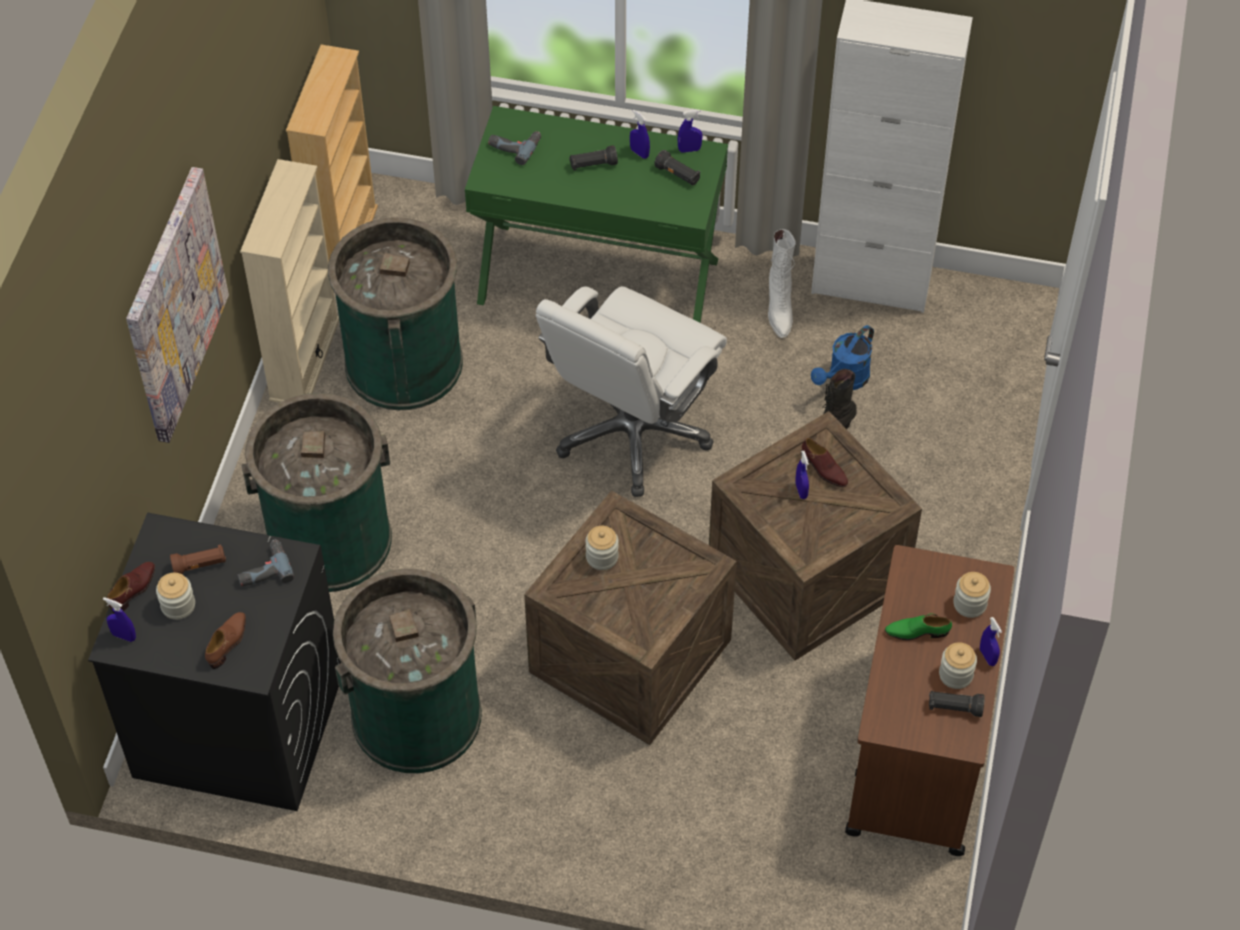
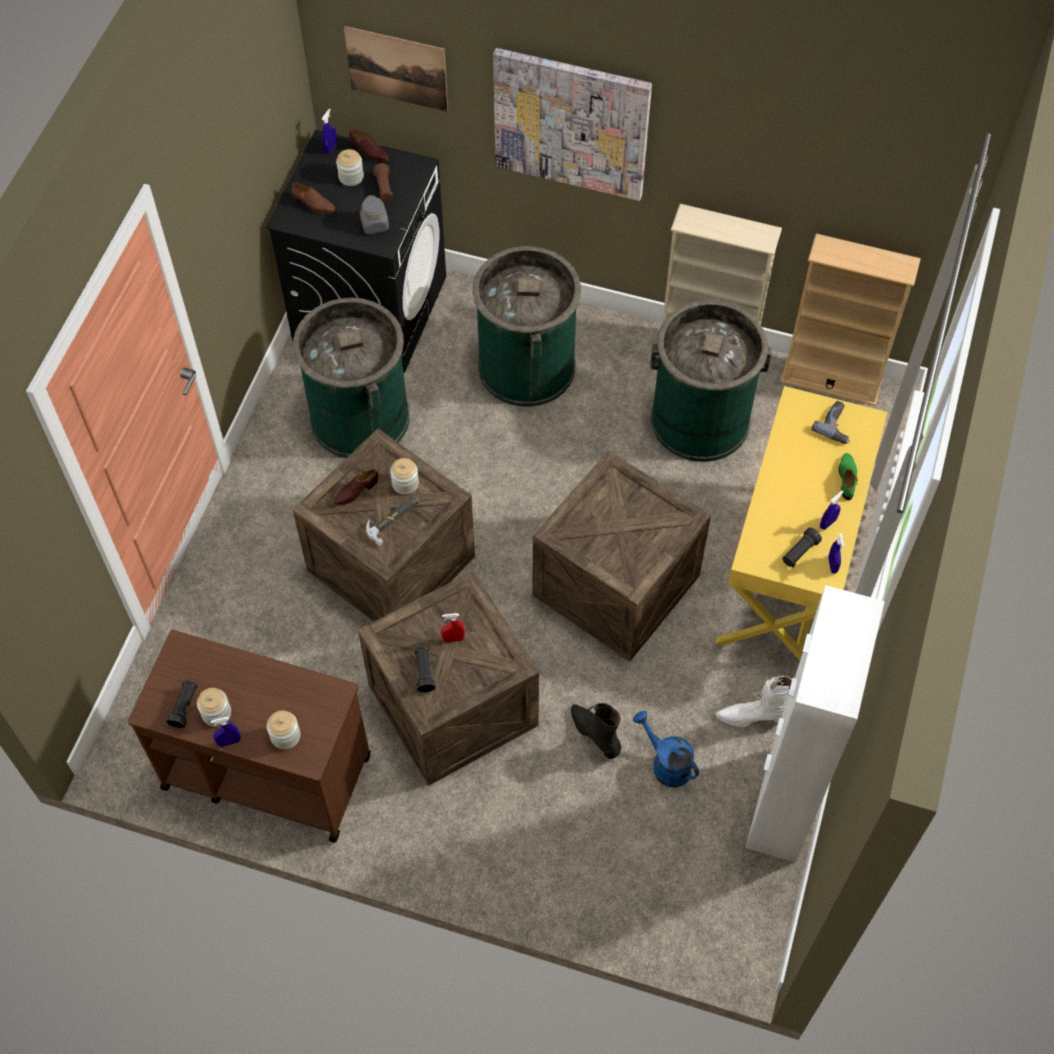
camera: 95 degrees right, 5 degrees up
power drill [237,539,294,586] -> grey jar [360,195,389,234]
green desk [465,106,728,323] -> yellow desk [715,386,887,661]
white office chair [536,286,727,497] -> crate [532,450,711,661]
black flashlight [569,145,618,170] -> black flashlight moved to [414,646,436,693]
blue spray bottle [795,451,809,499] -> red spray bottle [441,613,465,642]
brown shoe [801,438,848,487] -> brown shoe moved to [334,469,379,505]
green shoe [885,614,952,640] -> green shoe moved to [839,453,858,500]
none -> picture [344,26,448,112]
none -> hammer [366,496,419,546]

